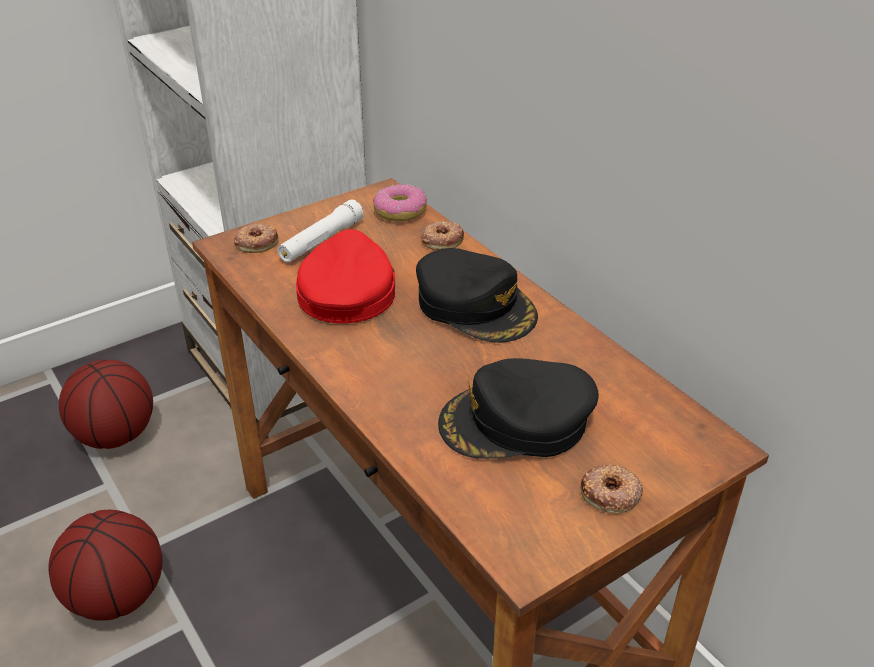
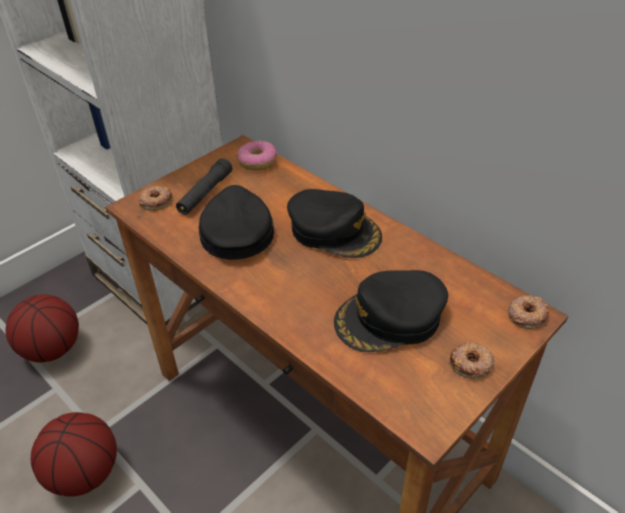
camera: 10 degrees left, 5 degrees up
white flashlight [277,200,364,263] -> black flashlight [176,158,232,215]
red cap [296,229,395,324] -> black cap [199,185,274,260]
donut [421,220,464,250] -> donut moved to [508,295,549,329]

